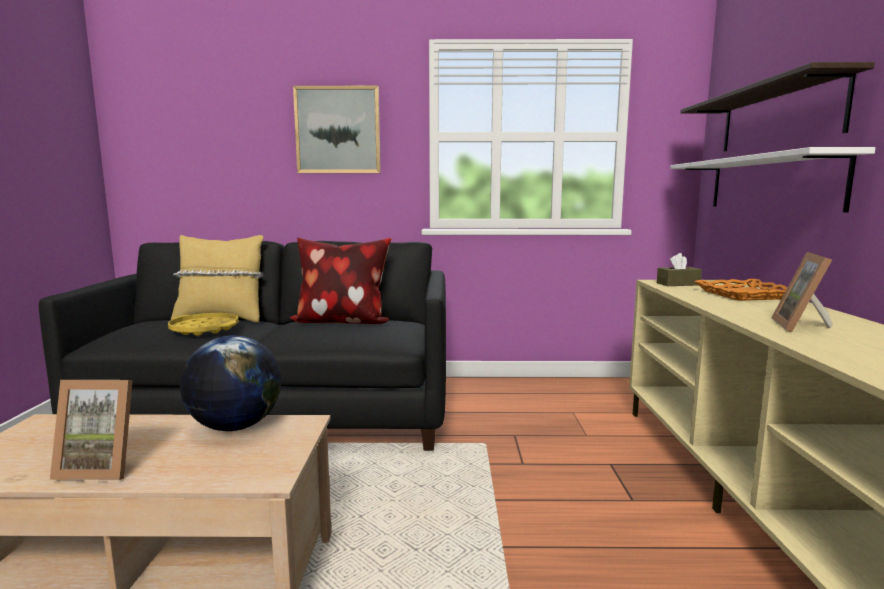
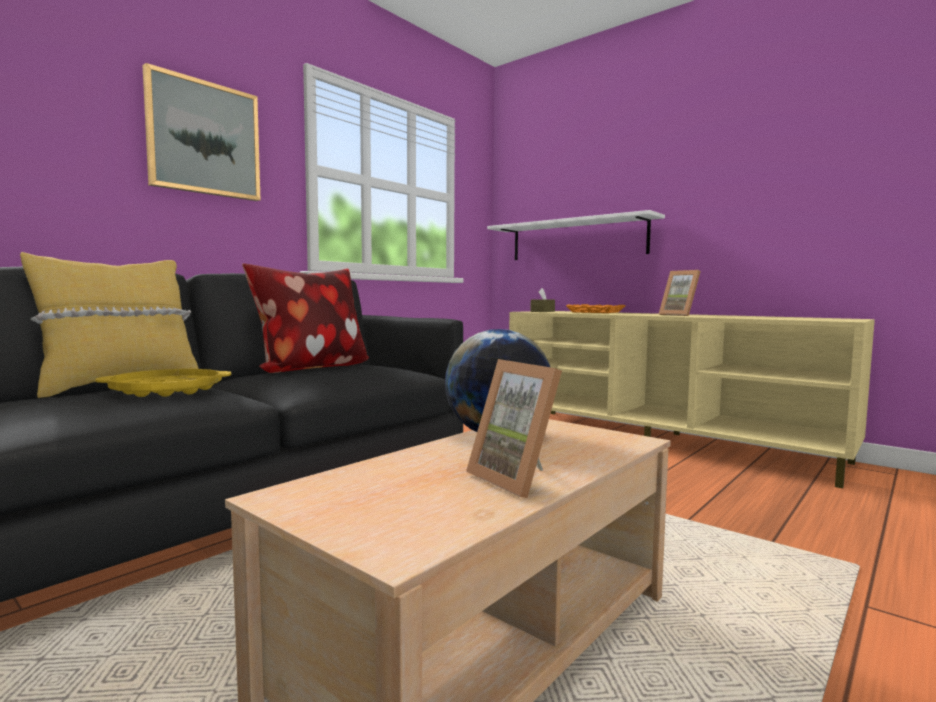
camera: 50 degrees left, 5 degrees down
picture frame [50,380,133,480] -> picture frame turned 105 degrees clockwise [466,359,562,498]
shelf [680,62,875,151] -> none

